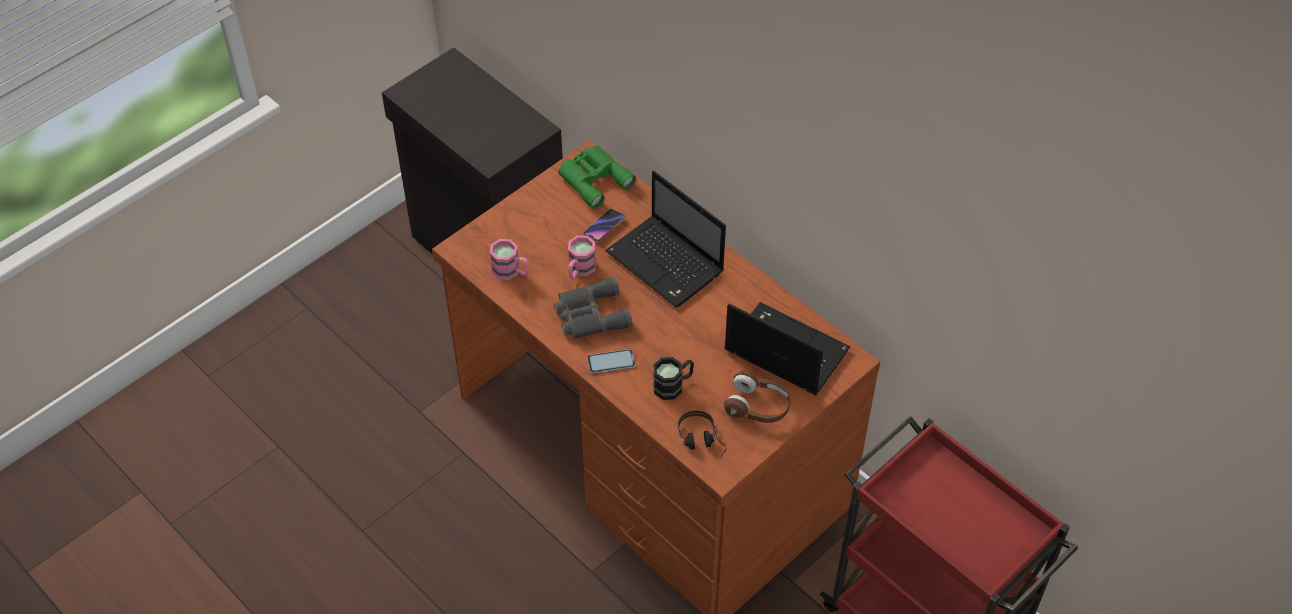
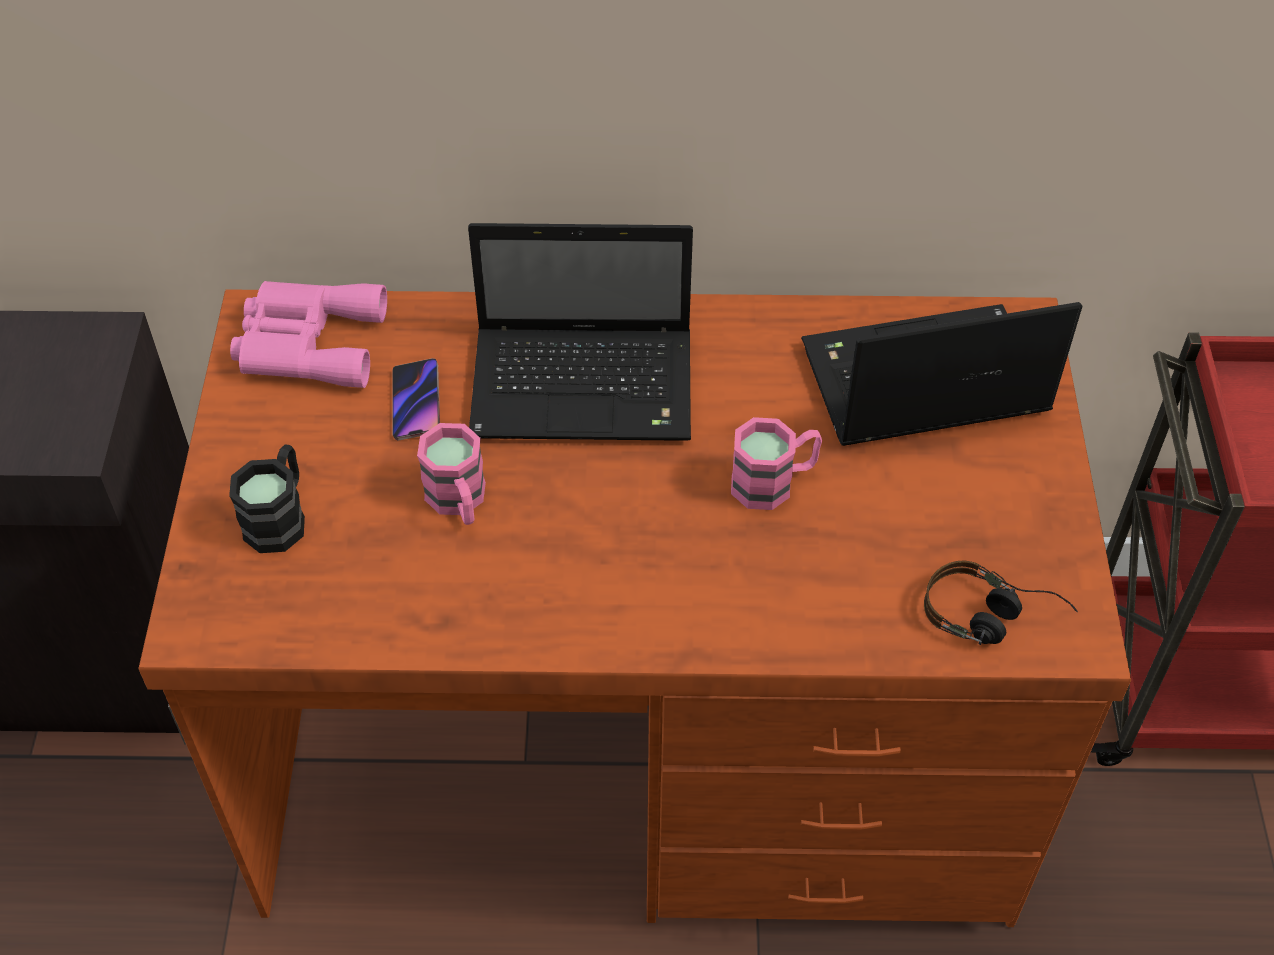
camera: 45 degrees left, 0 degrees up
pink mug [490,239,528,280] -> pink mug moved to [731,417,822,510]
grey binoculars [554,277,633,339] -> none
green binoculars [558,146,636,209] -> pink binoculars [230,281,387,388]
phone [587,349,636,374] -> none
black mug [653,357,694,400] -> black mug moved to [229,445,305,553]
brown headphones [724,371,790,423] -> none

